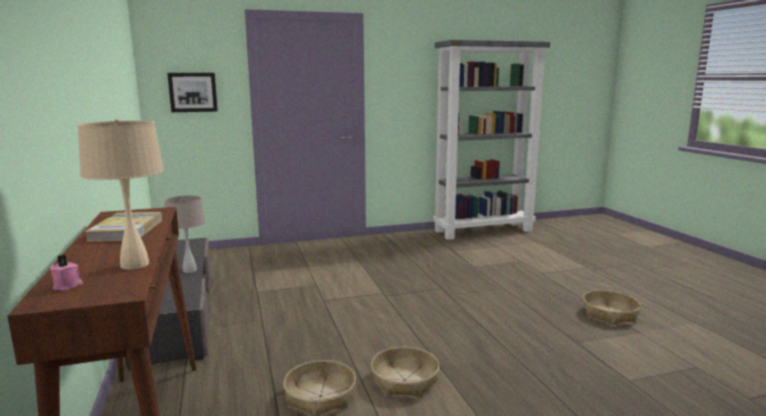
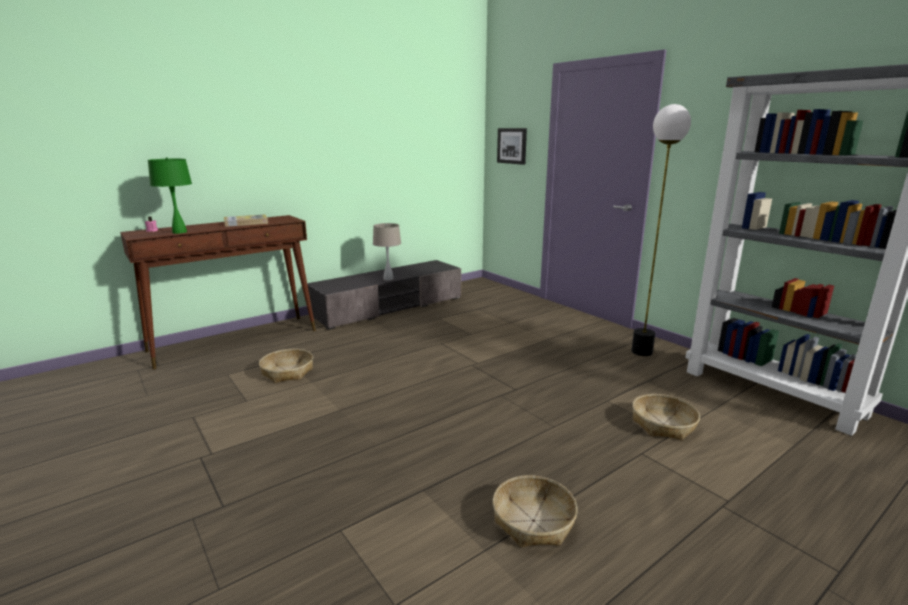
camera: 70 degrees right, 5 degrees up
beige table lamp [78,119,164,270] -> green table lamp [148,157,192,234]
basket [371,347,439,397] -> basket moved to [632,394,700,440]
none -> floor lamp [631,104,691,356]

